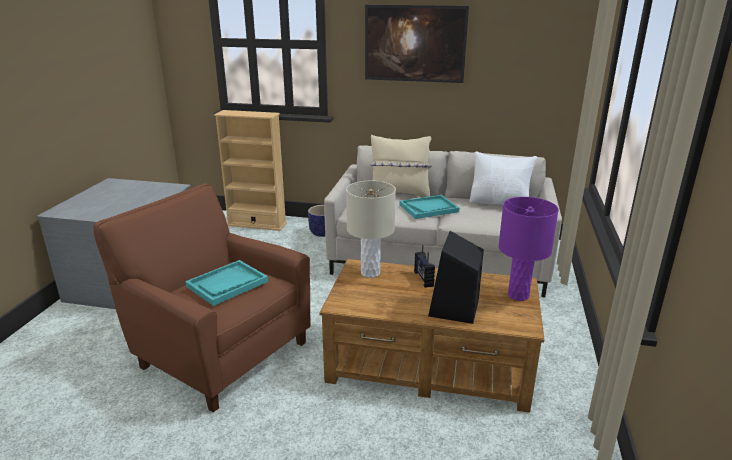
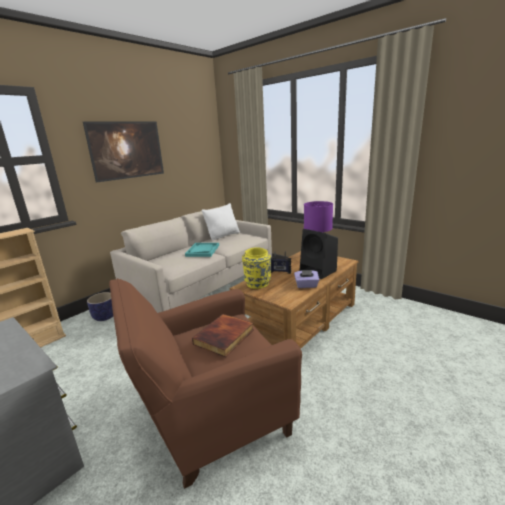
camera: 60 degrees left, 5 degrees down
turquoise tray [185,260,268,306] -> book [192,314,254,358]
beige table lamp [346,181,396,278] -> yellow vase [242,248,271,289]
beige pillow [370,135,432,197] -> none
none -> purple tissue box [294,270,319,288]

